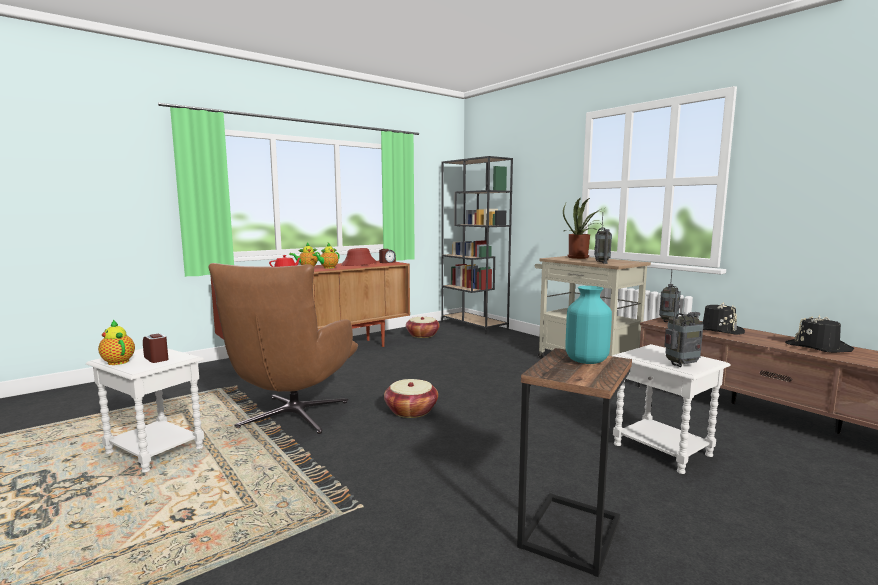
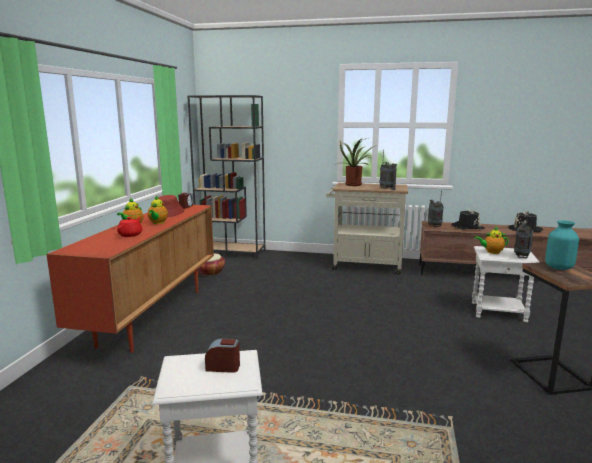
camera: 40 degrees left, 5 degrees up
teapot [98,319,135,365] -> teapot moved to [475,227,509,254]
brown armchair [209,263,358,434] -> none
basket [384,379,438,418] -> none

